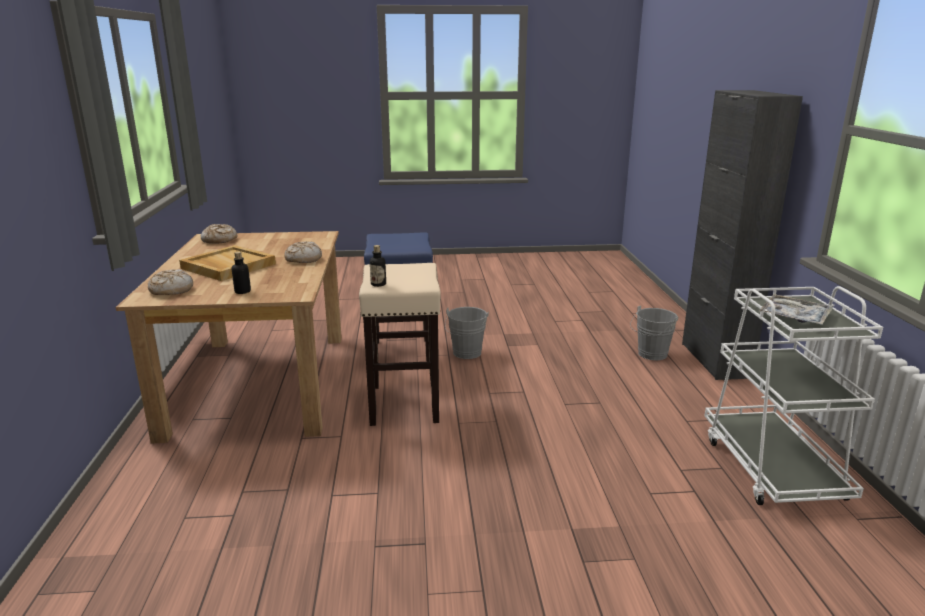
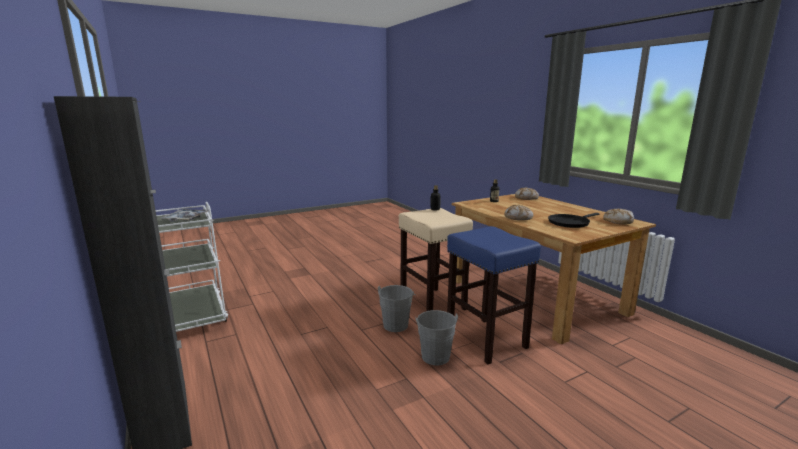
camera: 155 degrees right, 5 degrees down
beige tray [179,245,276,281] -> none
grey bucket [630,305,678,360] -> grey bucket moved to [378,285,415,332]
none -> black frying pan [548,213,599,228]

